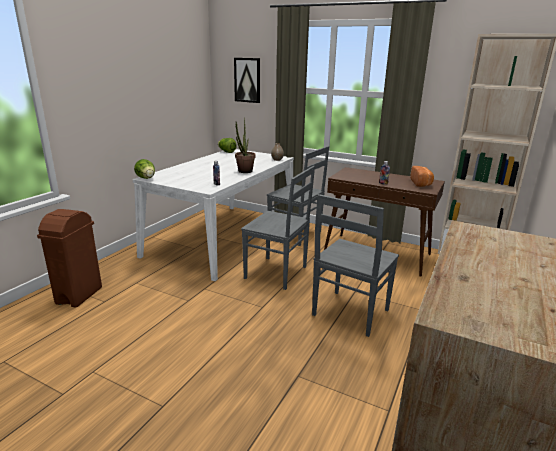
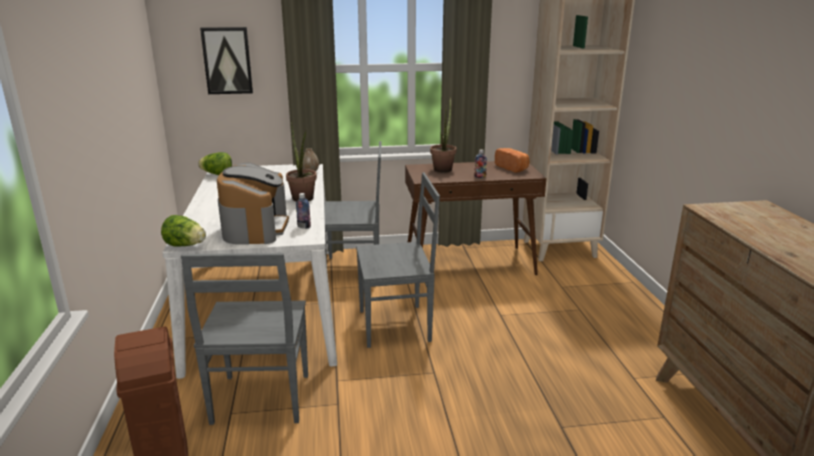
camera: 35 degrees left, 0 degrees up
grey chair [312,194,399,337] -> grey chair moved to [181,253,308,425]
none -> coffee machine [217,162,289,245]
none -> potted plant [430,96,457,173]

